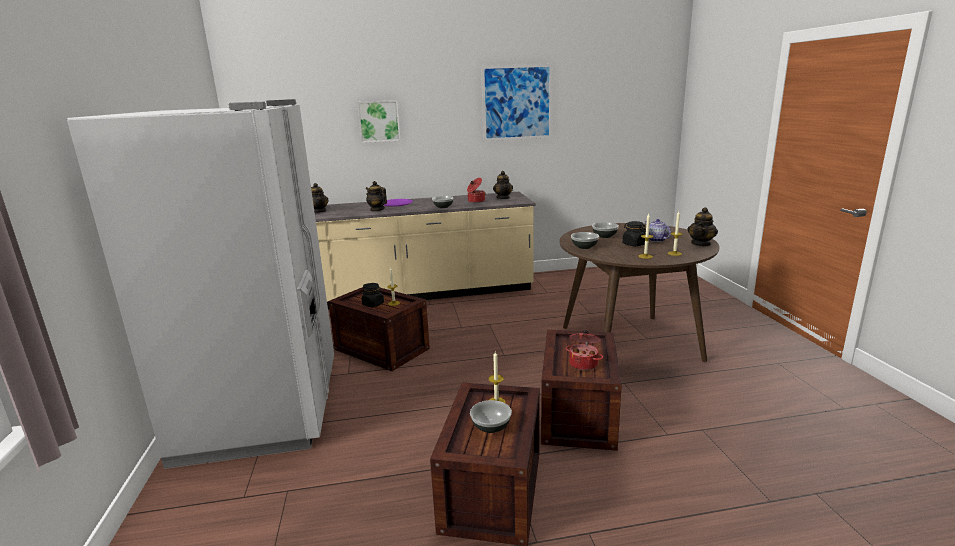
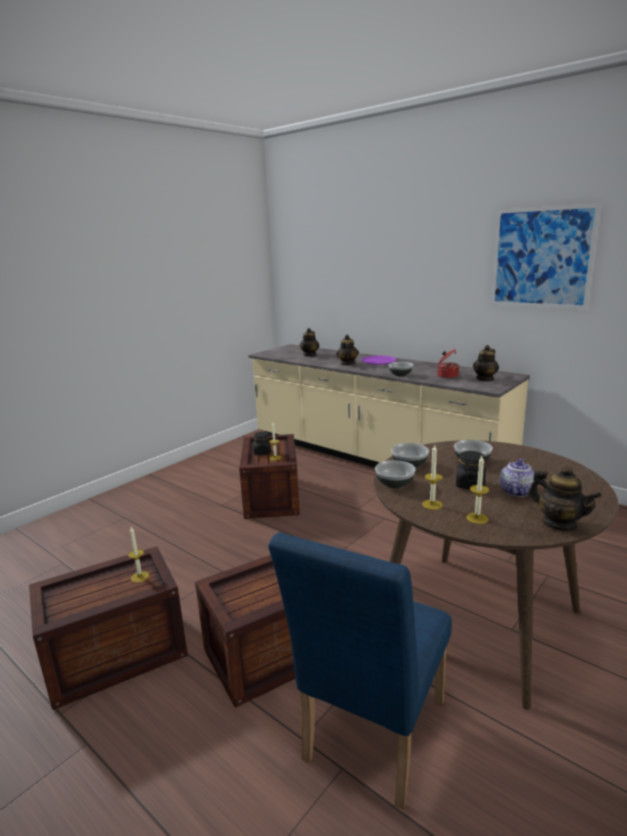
camera: 50 degrees right, 0 degrees up
white fridge [67,99,334,469] -> none
picture [357,100,401,143] -> none
bowl [470,400,512,433] -> bowl moved to [375,460,416,488]
cooking pot [566,330,603,370] -> none
teapot [688,207,718,247] -> teapot turned 120 degrees counterclockwise [529,466,602,531]
none -> blue chair [268,532,452,810]

